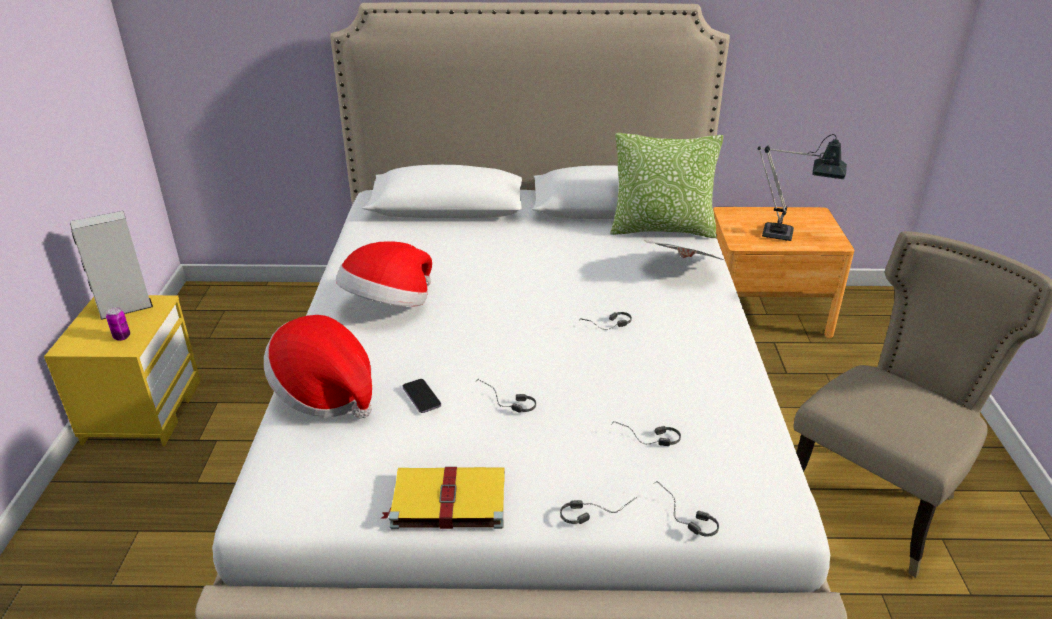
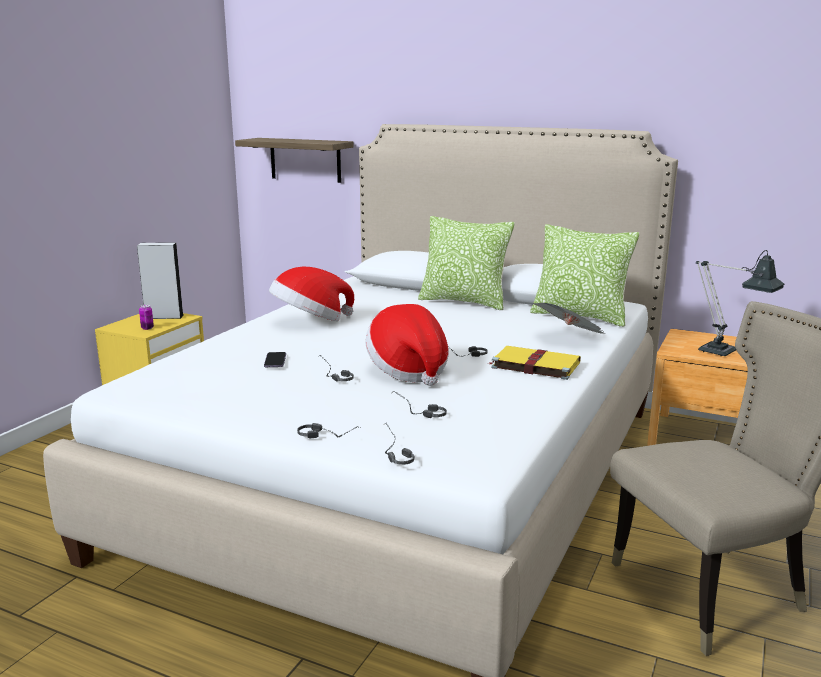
camera: 25 degrees right, 15 degrees down
hat [264,315,372,418] -> hat moved to [365,304,449,386]
yellow book [380,467,505,529] -> yellow book moved to [489,346,581,380]
none -> shelf [235,138,354,183]
none -> pillow [418,216,515,310]

